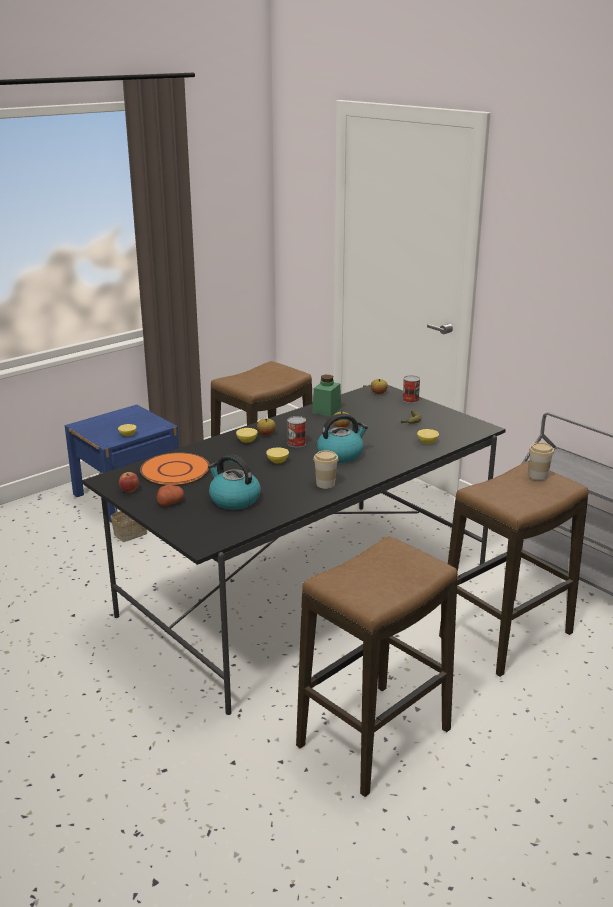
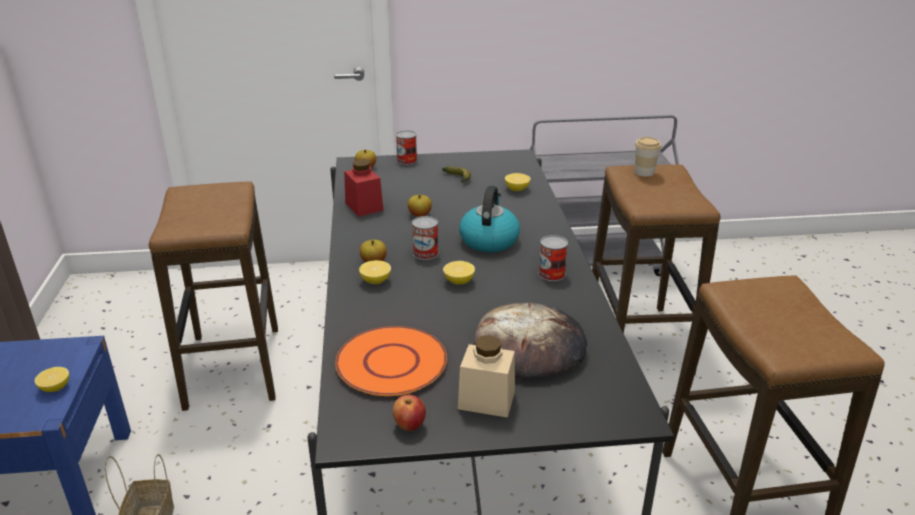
camera: 55 degrees left, 5 degrees up
potato [157,485,184,506] -> beige jar [458,335,515,418]
kettle [208,454,261,510] -> bread [473,302,587,379]
green jar [312,375,341,416] -> red jar [344,159,384,217]
cup [313,450,338,489] -> can [539,235,568,281]

